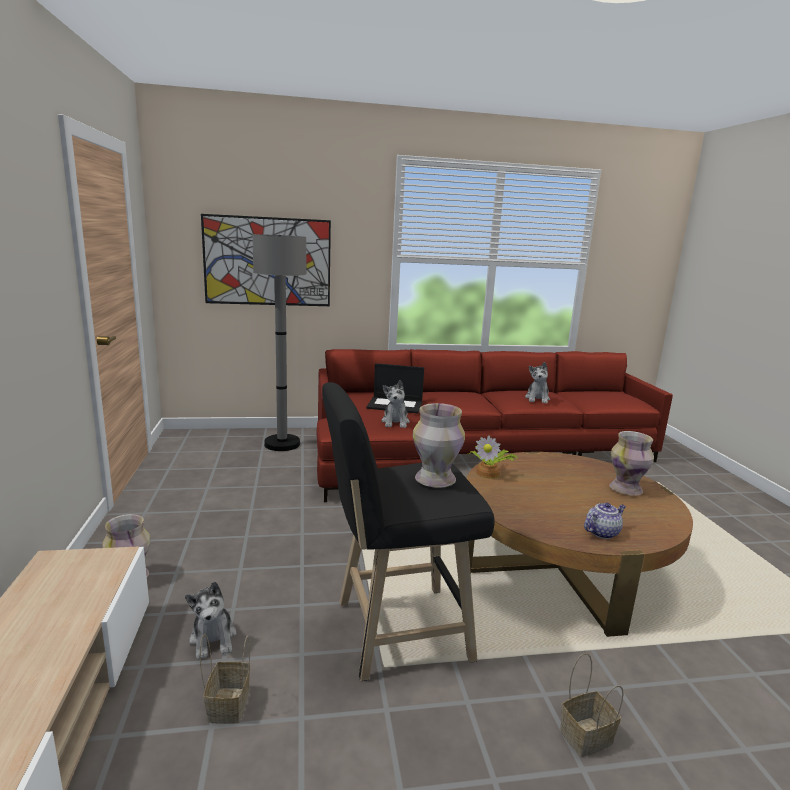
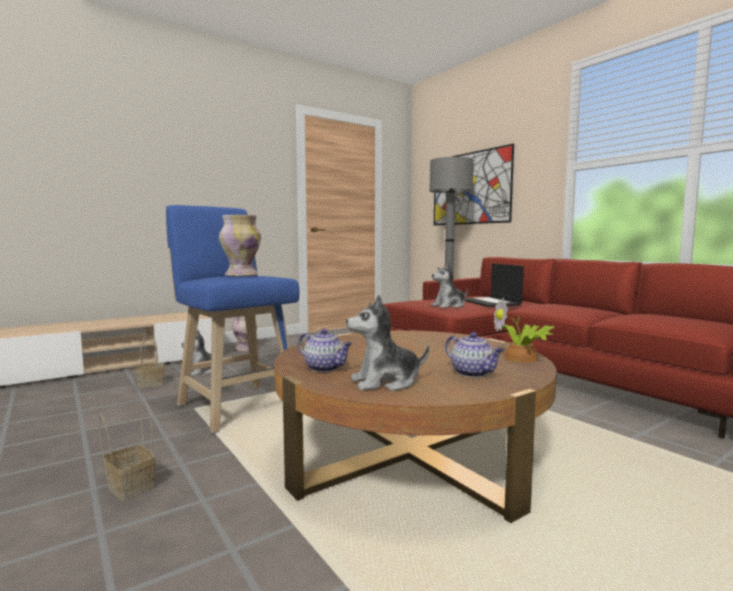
camera: 65 degrees right, 10 degrees down
black stool [322,382,495,681] -> blue stool [166,205,300,434]
potted plant [467,435,517,479] -> potted plant moved to [494,298,554,363]
plush toy [525,362,550,404] -> plush toy moved to [346,295,430,391]
vase [609,431,654,496] -> teapot [445,332,504,377]

